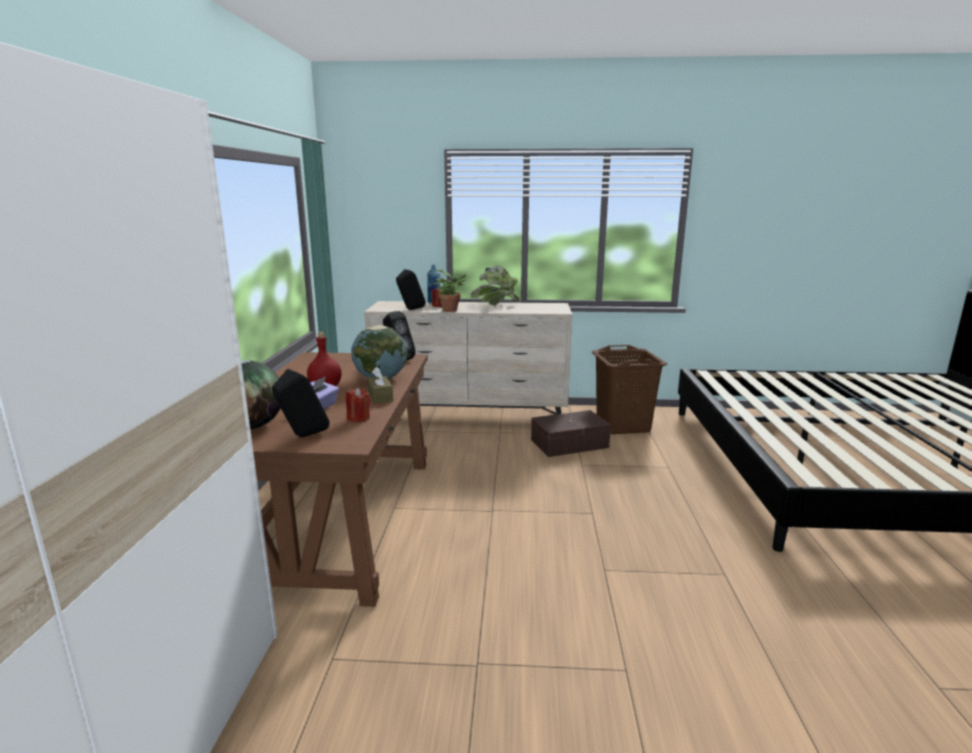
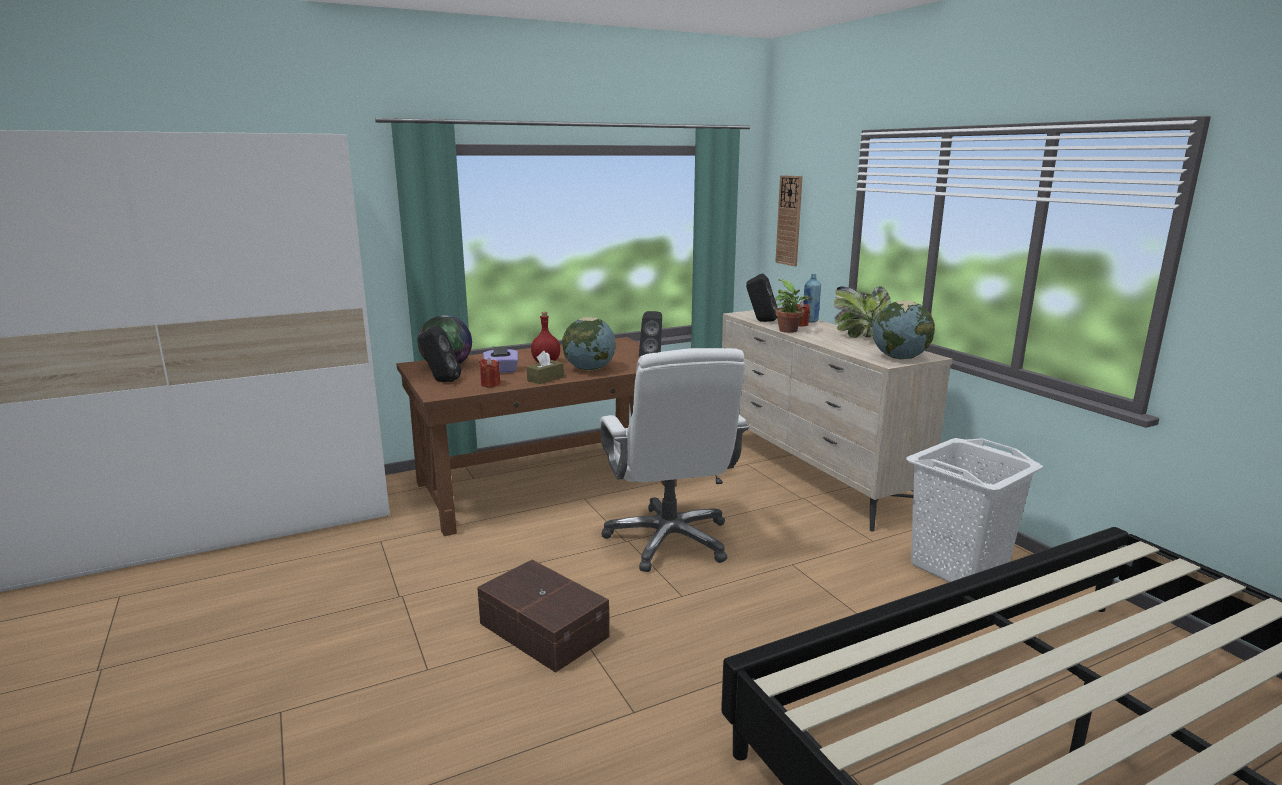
camera: 60 degrees right, 0 degrees up
brown storage box [531,410,611,457] -> brown storage box moved to [477,560,609,673]
brown laundry basket [592,345,668,434] -> white laundry basket [906,438,1043,582]
none -> white office chair [600,348,749,572]
none -> wall clock [775,175,803,266]
none -> globe [873,301,935,360]

